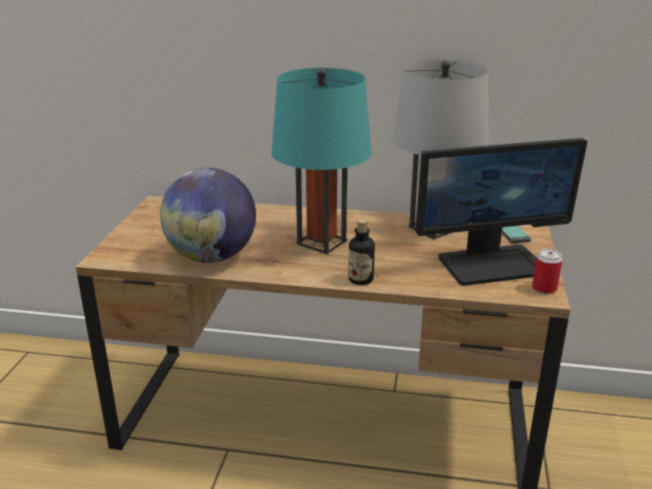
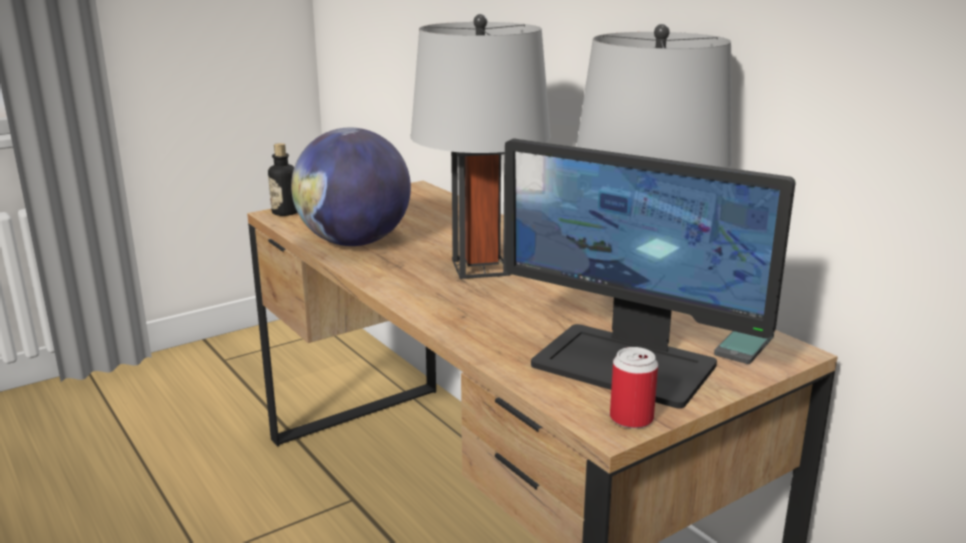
camera: 45 degrees right, 5 degrees down
turquoise table lamp [271,68,372,254] -> grey table lamp [410,14,551,279]
bottle [349,219,375,285] -> bottle moved to [268,143,297,216]

